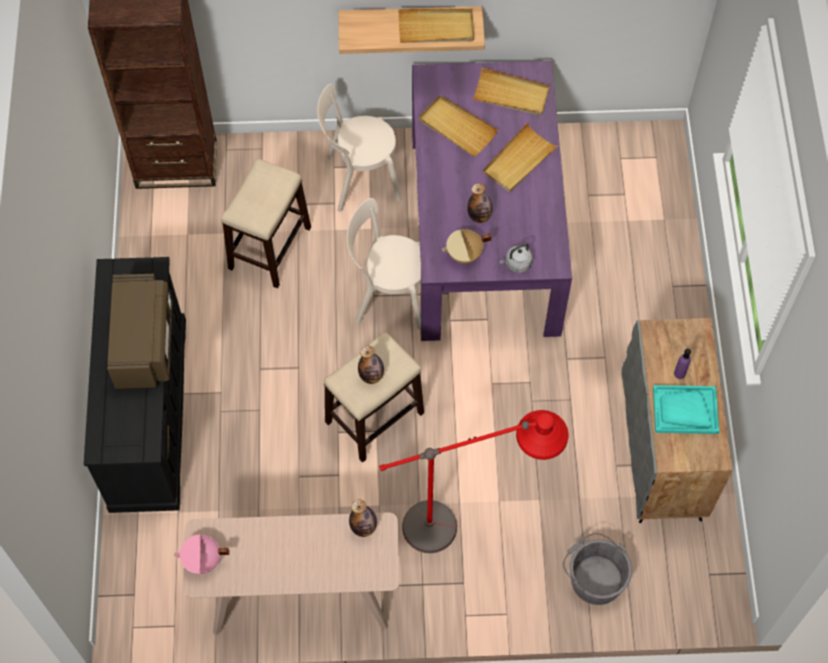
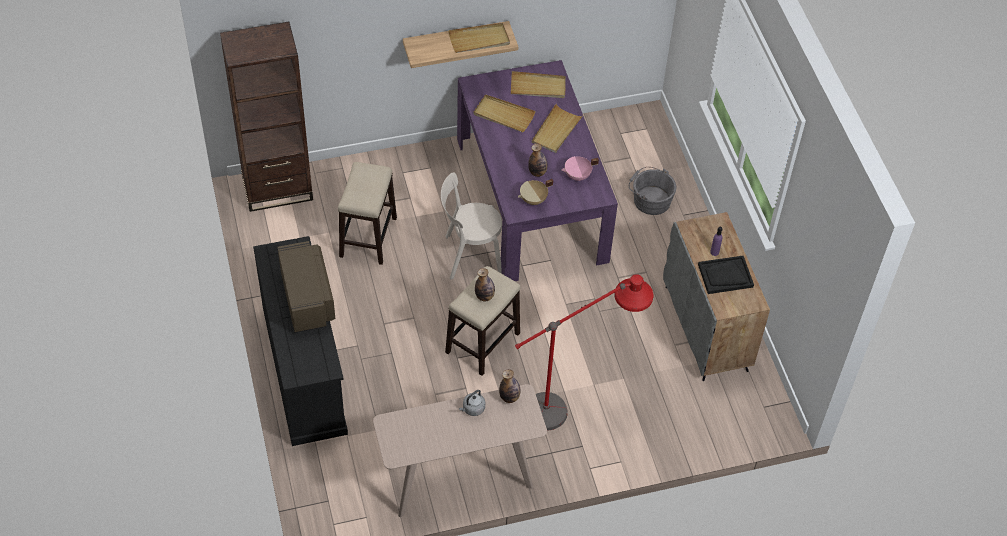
camera: 15 degrees left, 10 degrees down
pink cooking pot [174,534,229,574] -> pink cooking pot moved to [561,156,599,181]
beige chair [317,84,402,212] -> none
grey kettle [499,243,533,273] -> grey kettle moved to [459,390,485,416]
grey bucket [563,533,632,605] -> grey bucket moved to [629,167,676,215]
turquoise tray [653,385,719,434] -> black tray [698,256,754,294]

